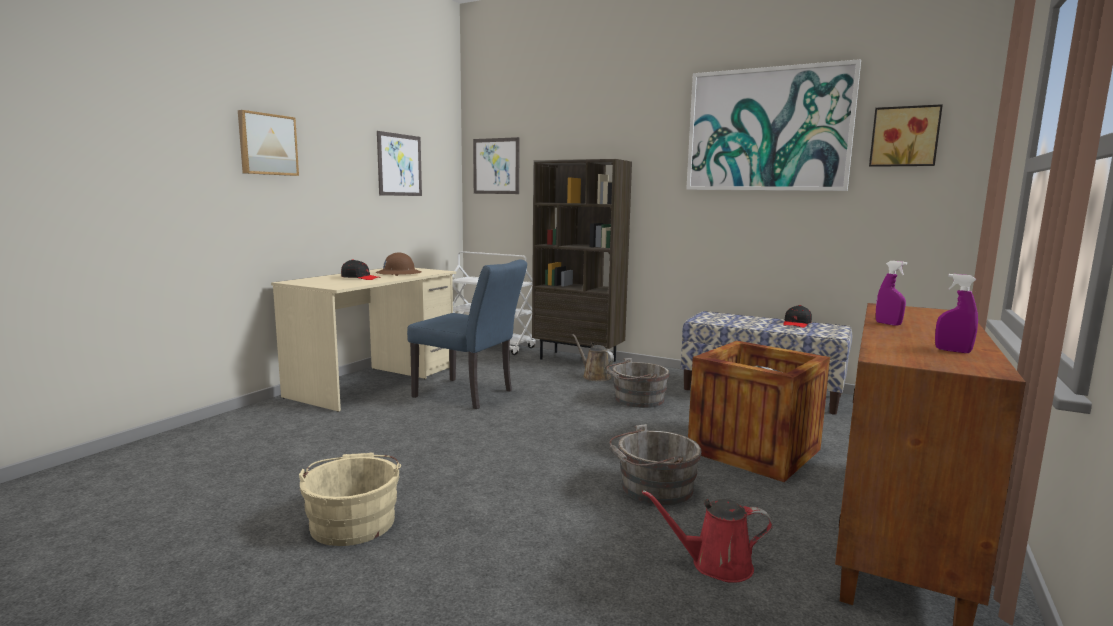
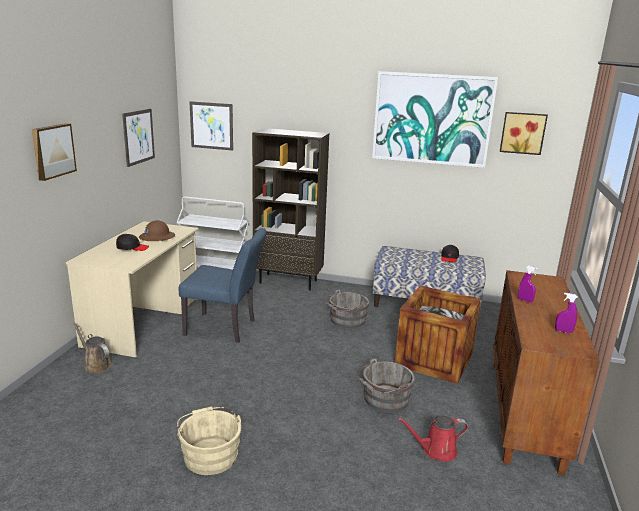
camera: 15 degrees left, 10 degrees up
brown watering can [573,334,614,381] -> brown watering can moved to [73,322,112,373]

